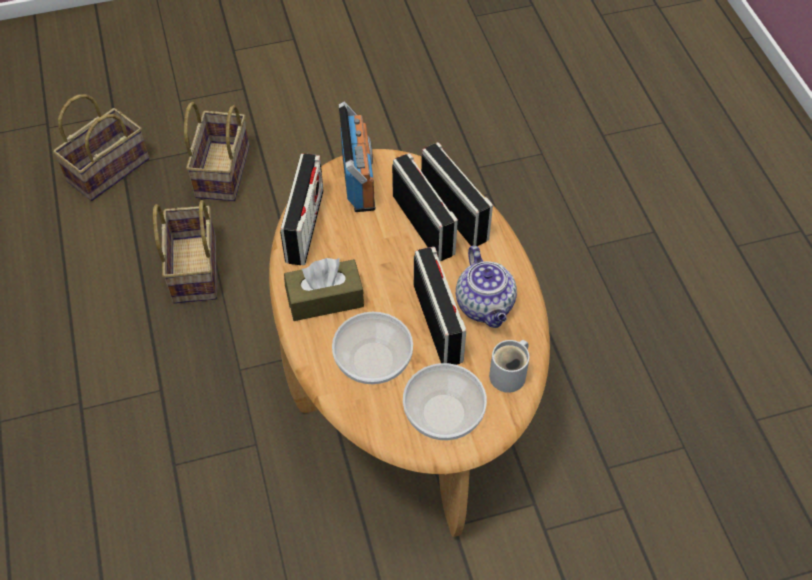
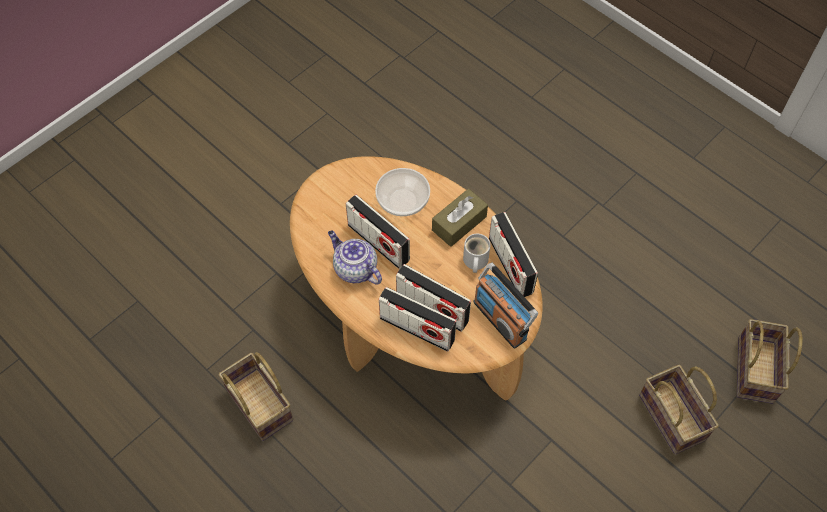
camera: 150 degrees right, 5 degrees up
basket [153,200,217,304] -> basket moved to [219,352,293,441]
bowl [403,363,487,440] -> none
white mug [489,340,530,393] -> white mug moved to [463,233,490,273]

